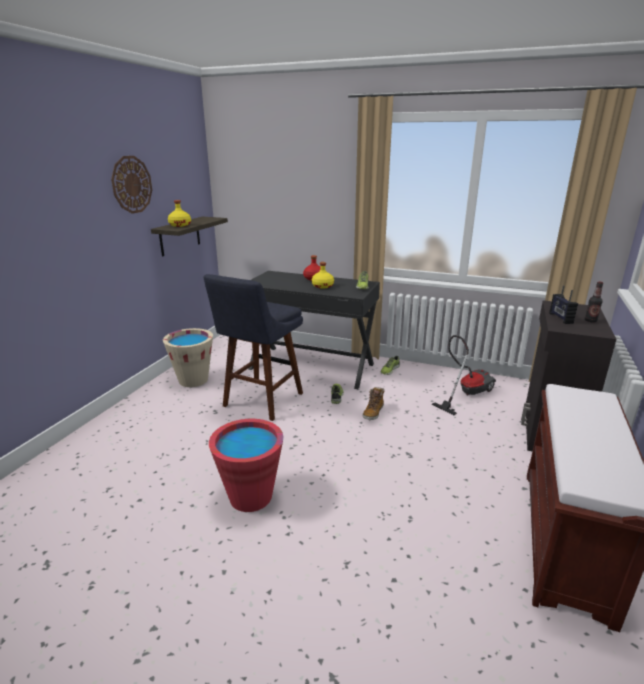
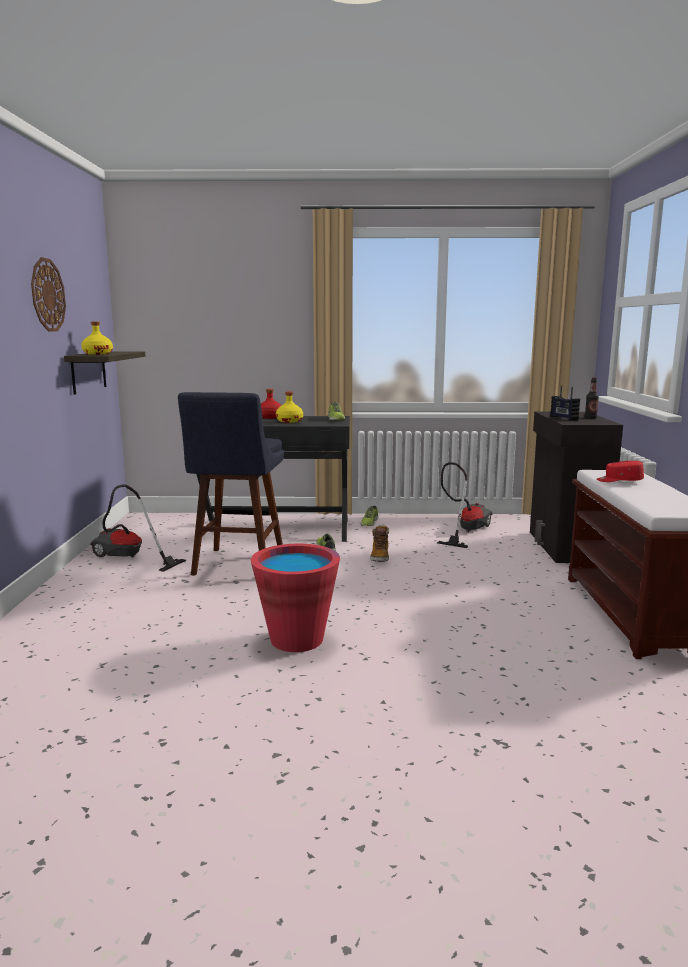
camera: 20 degrees left, 10 degrees down
beige bucket [163,328,213,387] -> vacuum cleaner [90,484,186,572]
none -> red cap [597,461,644,482]

